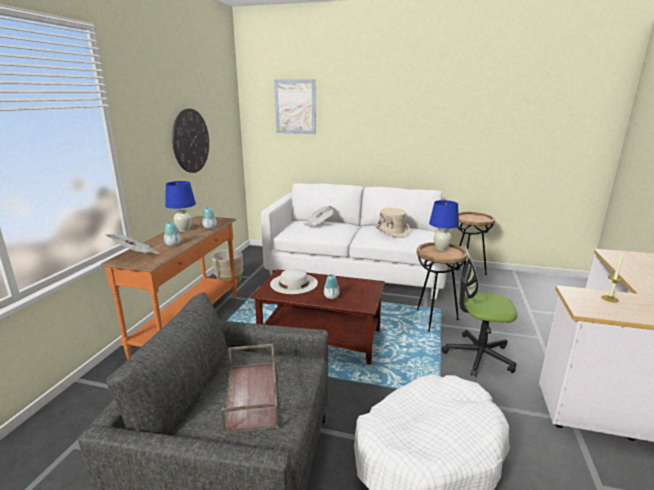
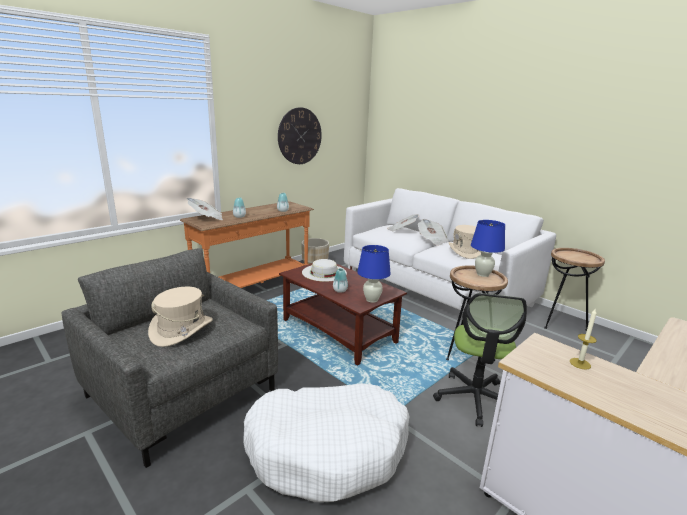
camera: 30 degrees right, 0 degrees up
blue table lamp [165,181,196,232] -> blue table lamp moved to [357,245,391,303]
brown tray [221,343,278,435] -> beige hat [148,287,213,347]
picture [274,79,316,134] -> none
office chair [442,245,517,377] -> office chair turned 120 degrees counterclockwise [433,293,527,427]
none -> newspaper [418,219,448,246]

